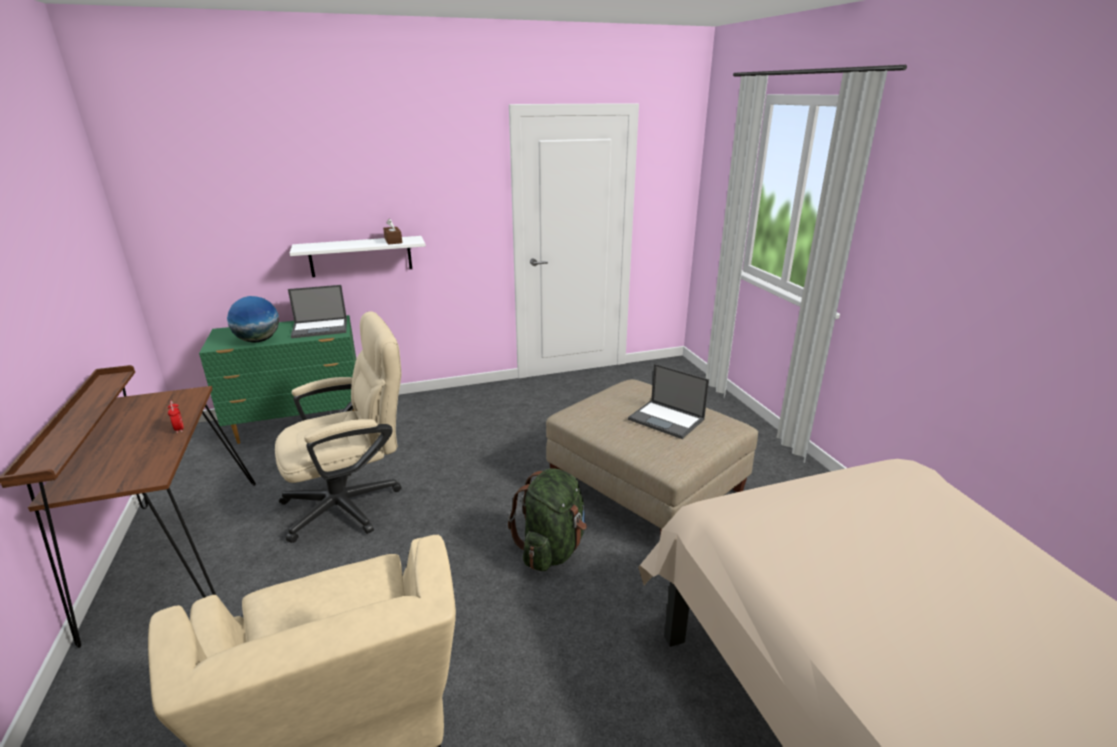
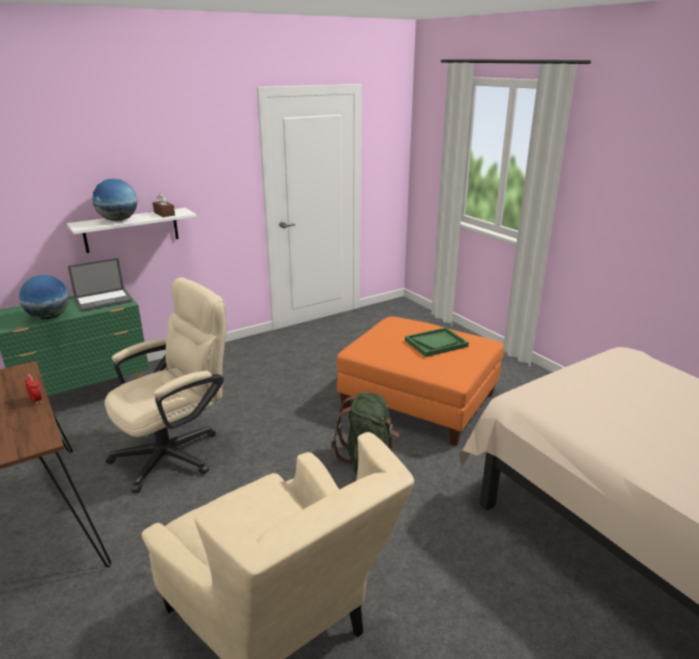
camera: 15 degrees left, 0 degrees up
beige ottoman [546,379,758,536] -> orange ottoman [337,317,504,446]
laptop [628,364,709,439] -> green tray [405,327,469,357]
none -> globe [92,179,137,221]

